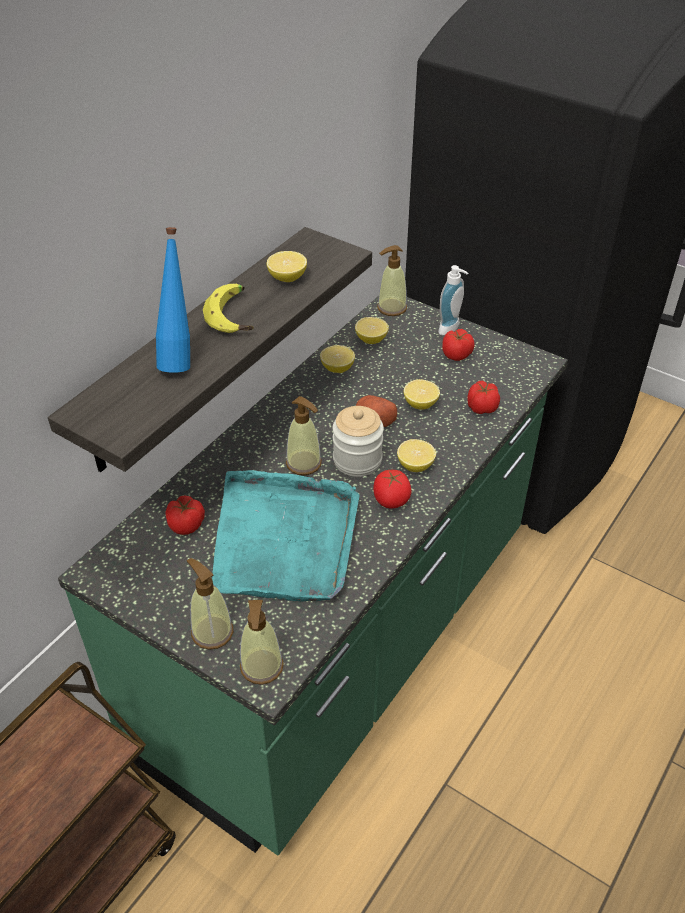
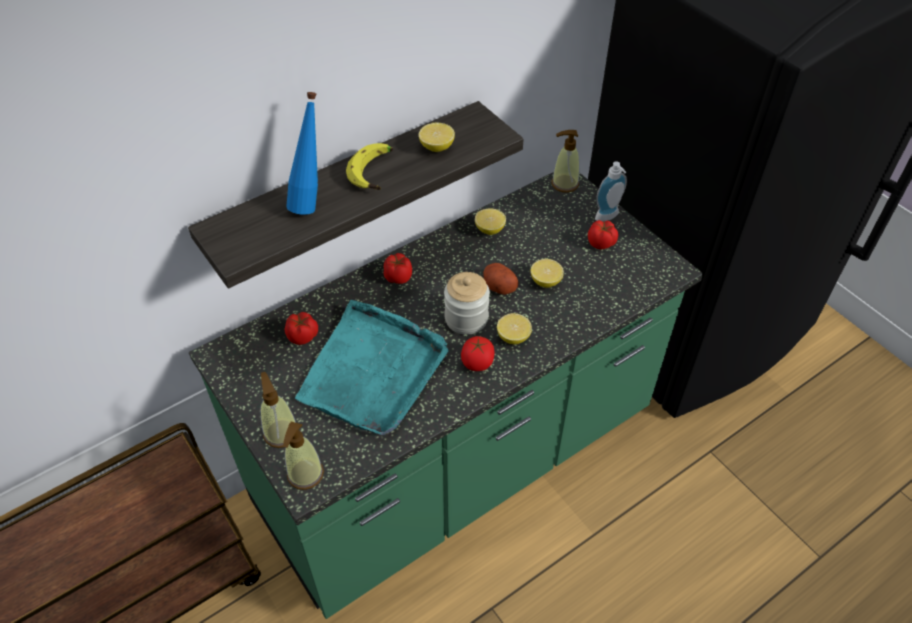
camera: 20 degrees right, 5 degrees up
soap dispenser [286,396,322,475] -> none
lemon [355,317,389,344] -> none
tomato [467,381,500,414] -> tomato moved to [384,253,412,284]

